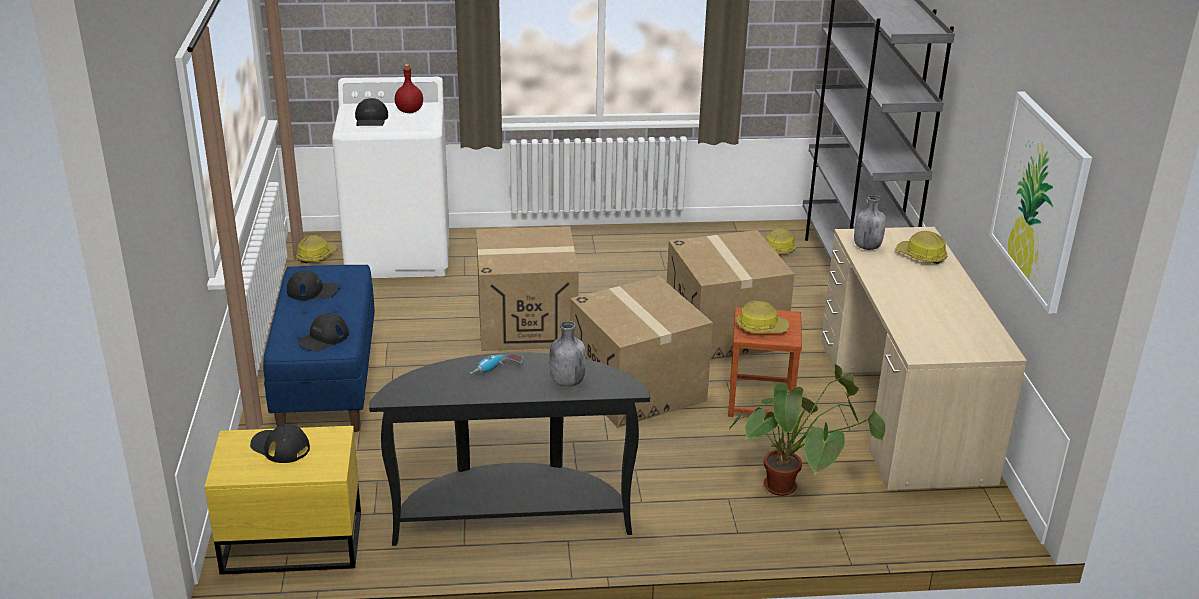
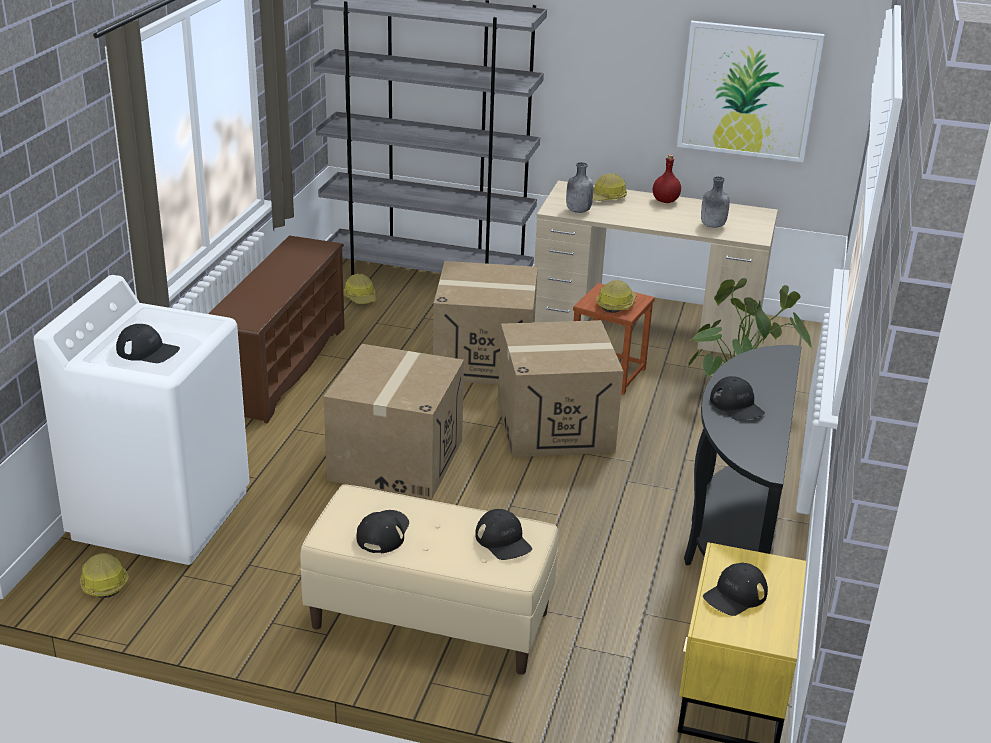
camera: 70 degrees left, 0 degrees up
blue bench [263,265,375,432] -> beige bench [300,484,559,675]
red bottle [395,64,423,113] -> red bottle moved to [653,154,681,203]
power drill [470,354,524,375] -> black cap [710,376,765,420]
grey bottle [549,321,586,387] -> grey bottle moved to [701,176,730,228]
none -> brown shoe rack [208,235,345,423]

